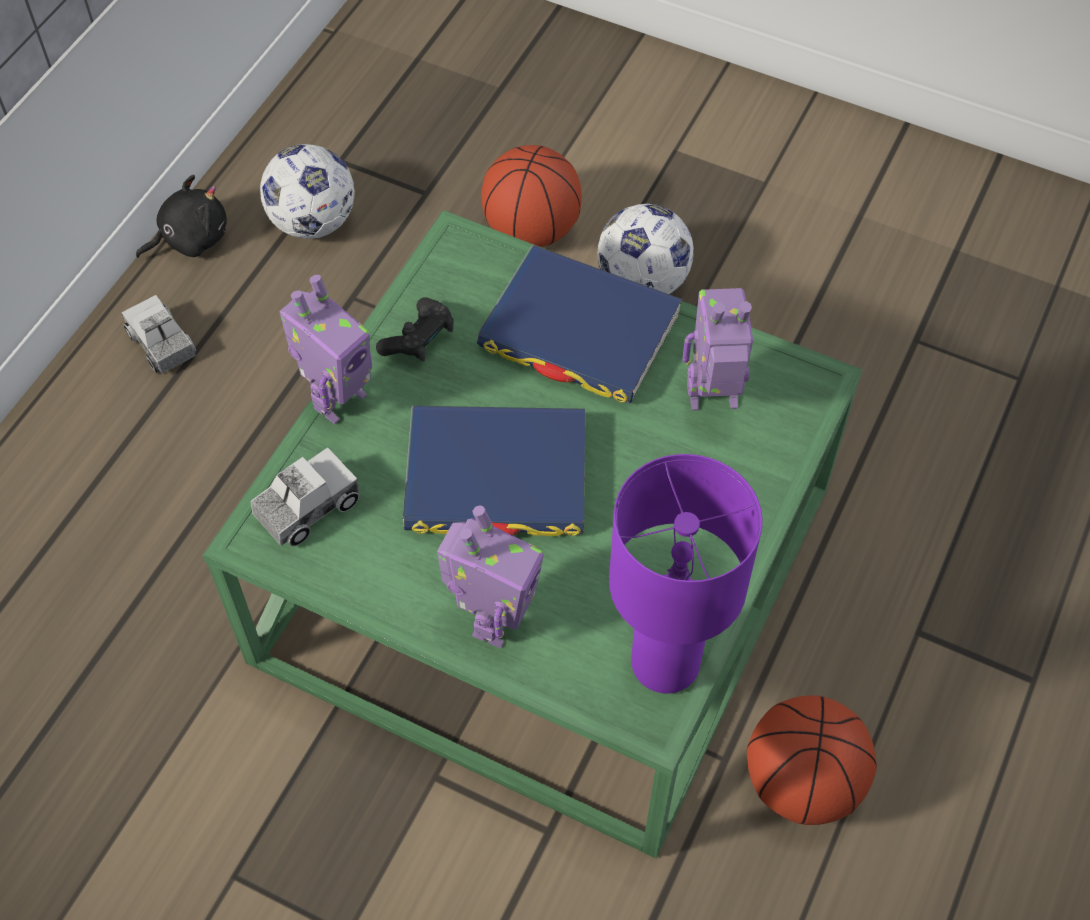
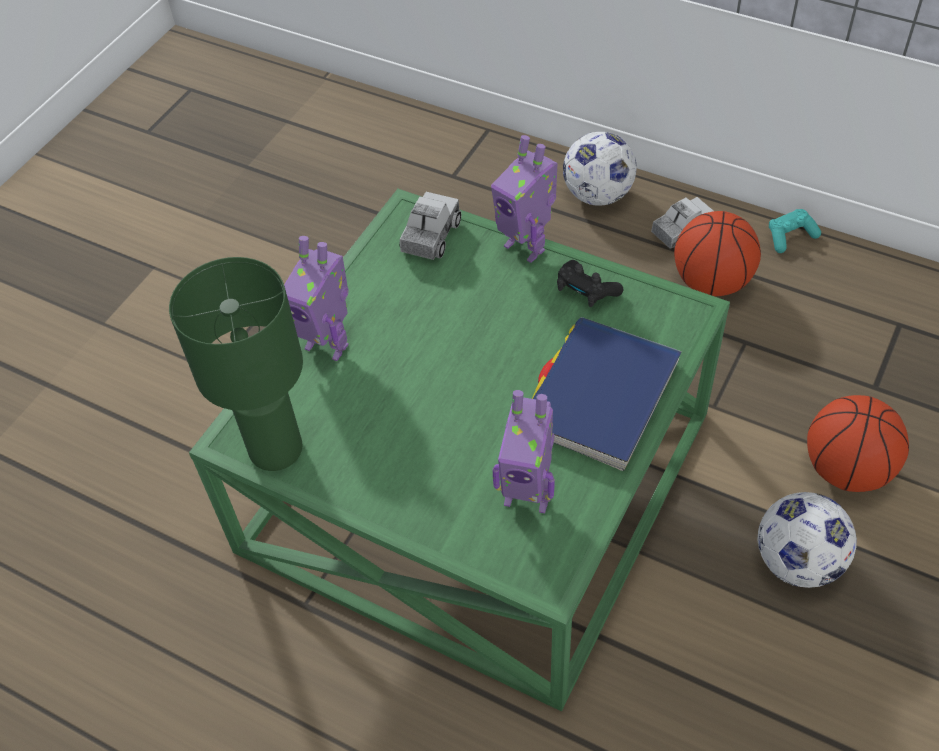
camera: 95 degrees right, 5 degrees down
black plush toy [136,175,227,258] -> turquoise game controller [769,209,821,253]
toy truck [250,448,360,546] -> toy truck turned 120 degrees counterclockwise [399,192,461,260]
football [260,144,355,239] -> football moved to [563,132,637,206]
blue book [403,406,585,536] -> none
purple table lamp [609,454,763,693] -> green table lamp [169,257,303,471]
toy robot [682,288,753,411] -> toy robot turned 105 degrees clockwise [493,390,555,513]
basketball [747,696,877,825] -> basketball moved to [674,211,761,296]

